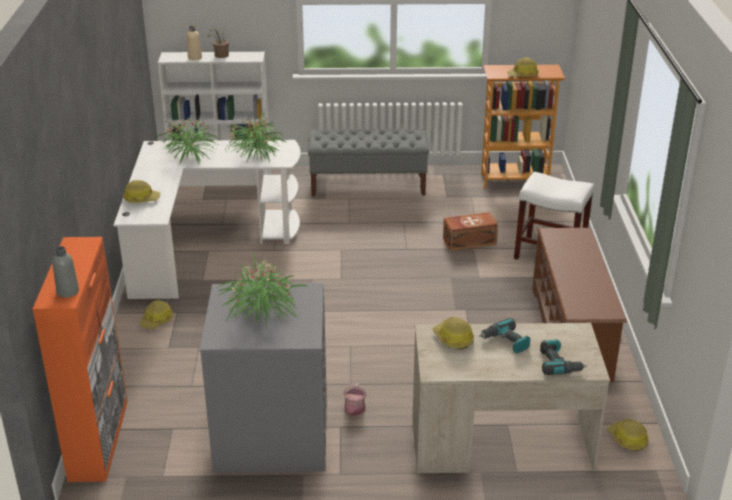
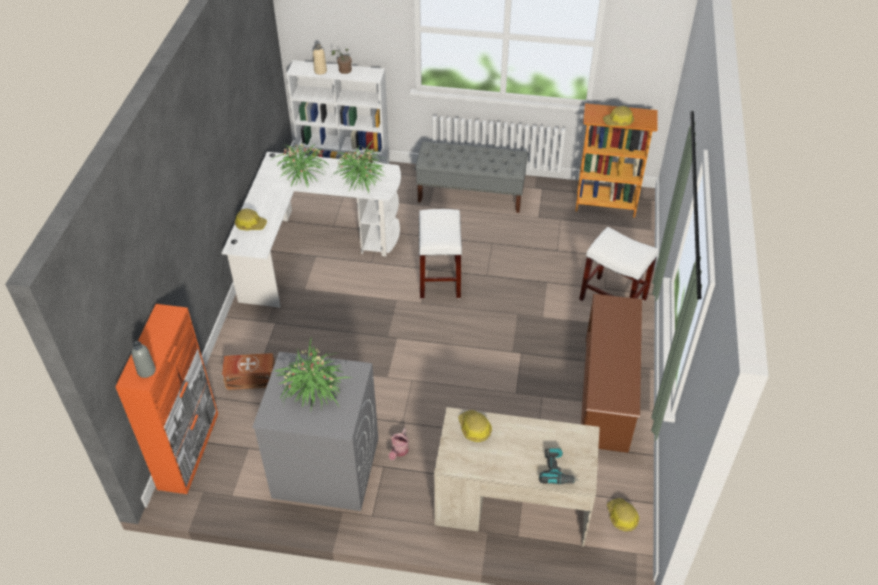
camera: 10 degrees right, 15 degrees up
hard hat [140,300,173,329] -> none
brown storage box [443,212,498,251] -> brown storage box moved to [222,353,275,390]
power drill [479,318,530,354] -> none
none -> white stool [419,209,462,299]

